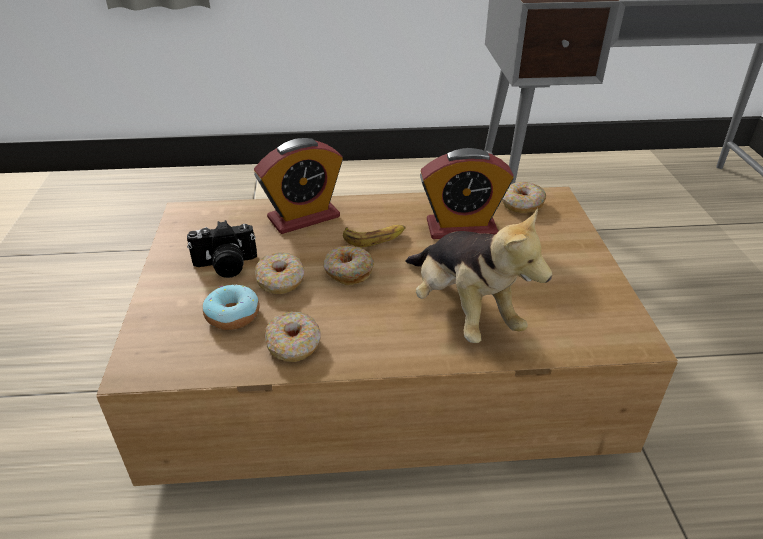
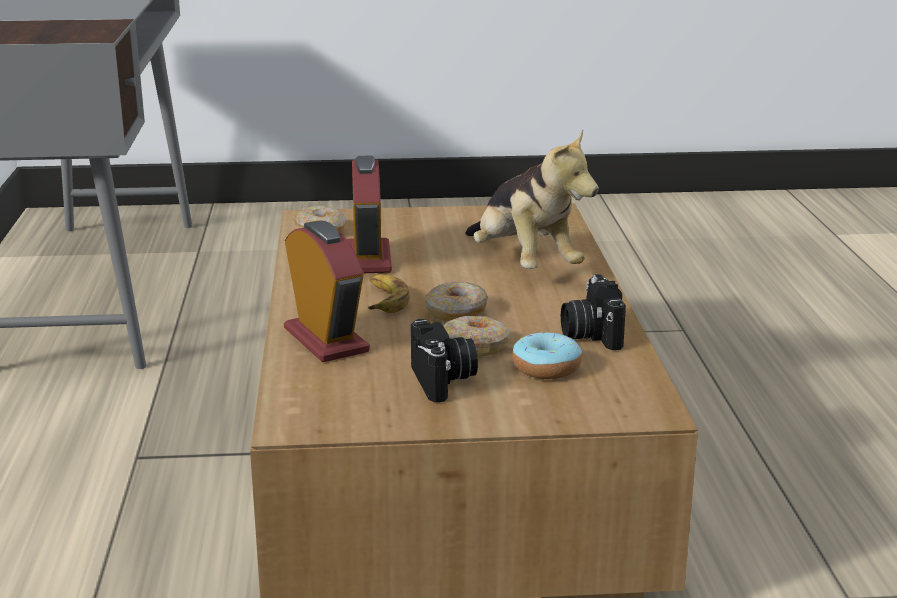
camera: 90 degrees left, 15 degrees down
donut [265,312,320,362] -> camera [561,274,626,350]
plush toy [405,208,553,343] -> plush toy turned 90 degrees clockwise [465,130,599,269]

